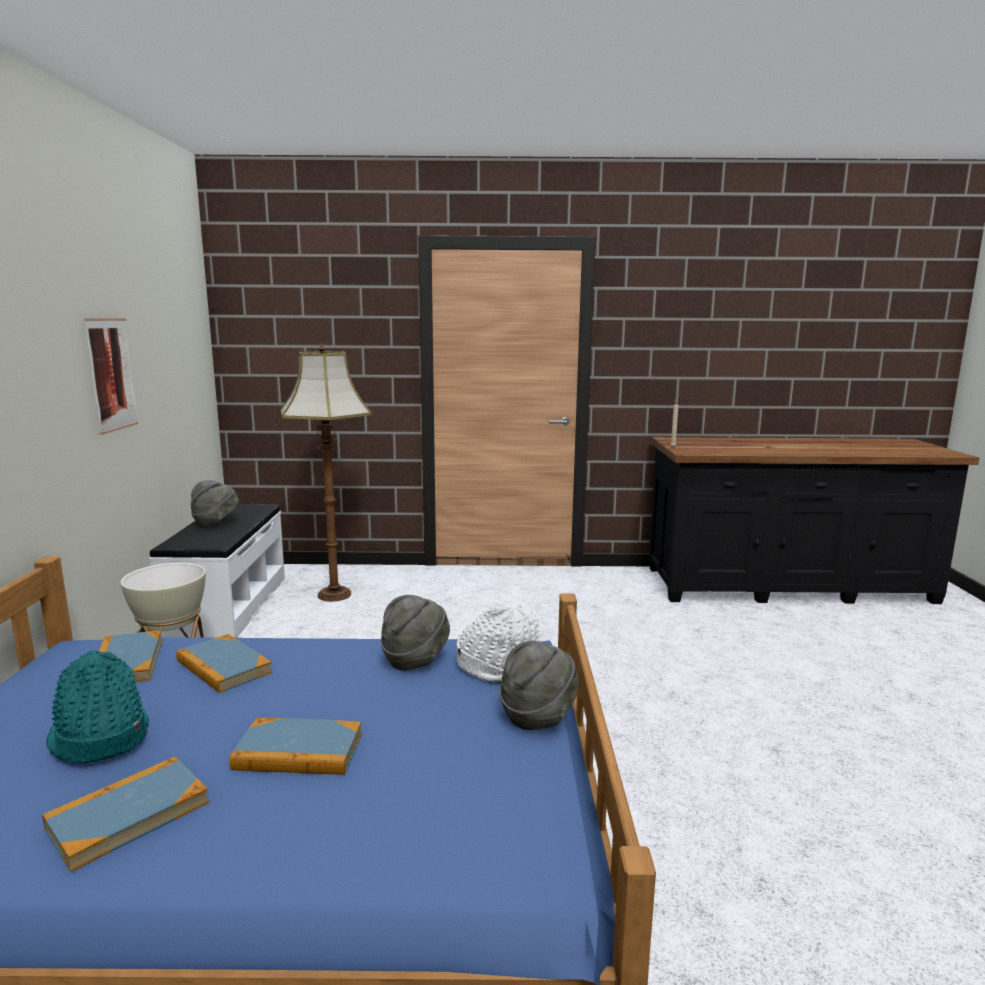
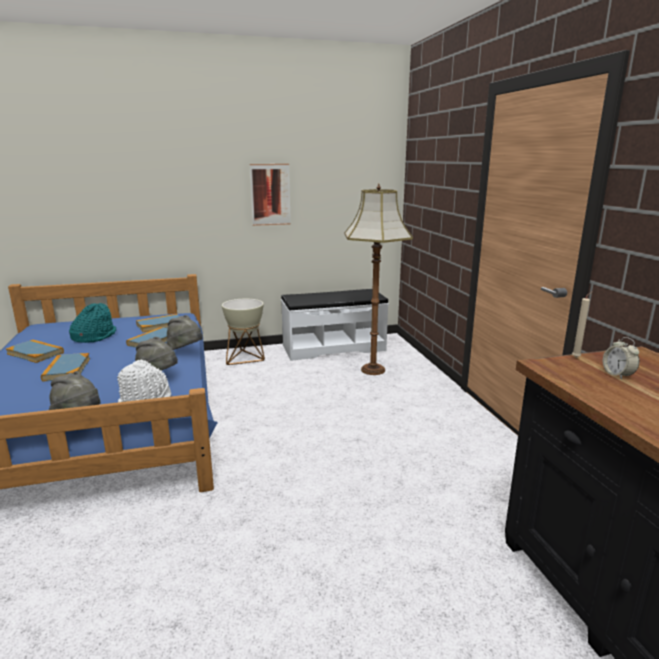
camera: 75 degrees right, 5 degrees up
grey hat [191,480,239,527] -> grey hat moved to [167,315,203,350]
none -> alarm clock [603,337,639,380]

